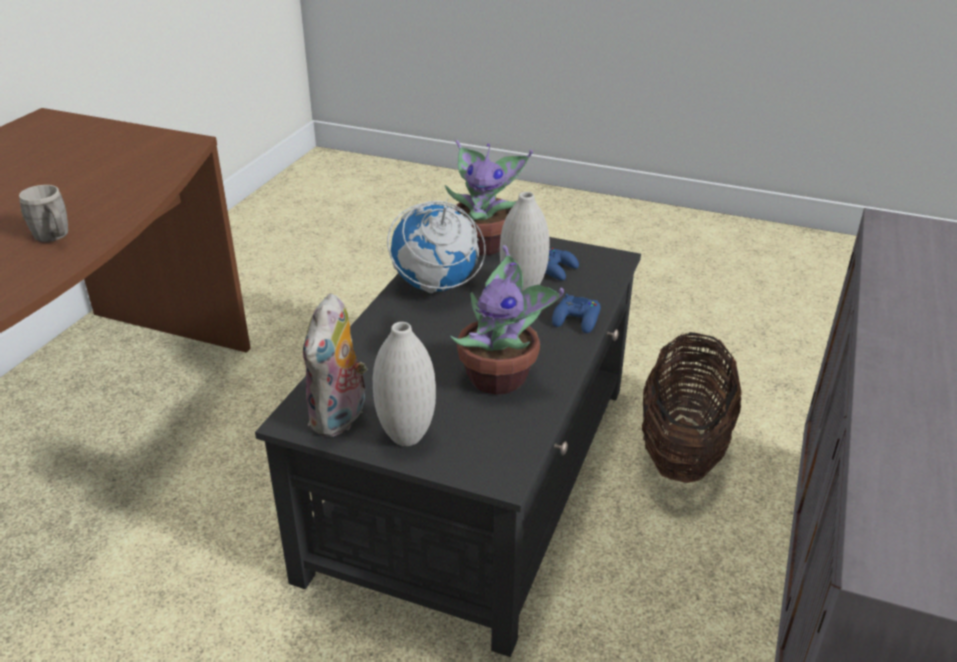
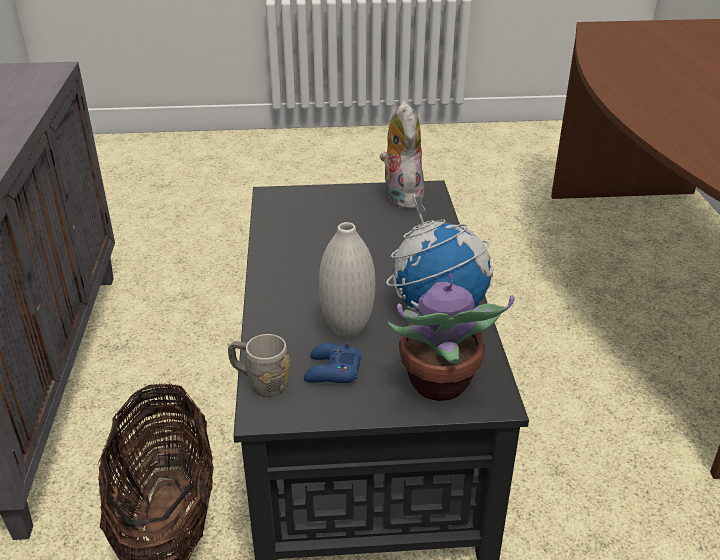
camera: 155 degrees right, 0 degrees up
grey mug [19,185,68,242] -> grey mug moved to [228,334,290,397]
white vase [373,322,436,446] -> none
potted plant [450,245,564,394] -> none
blue game controller [552,294,601,333] -> none

